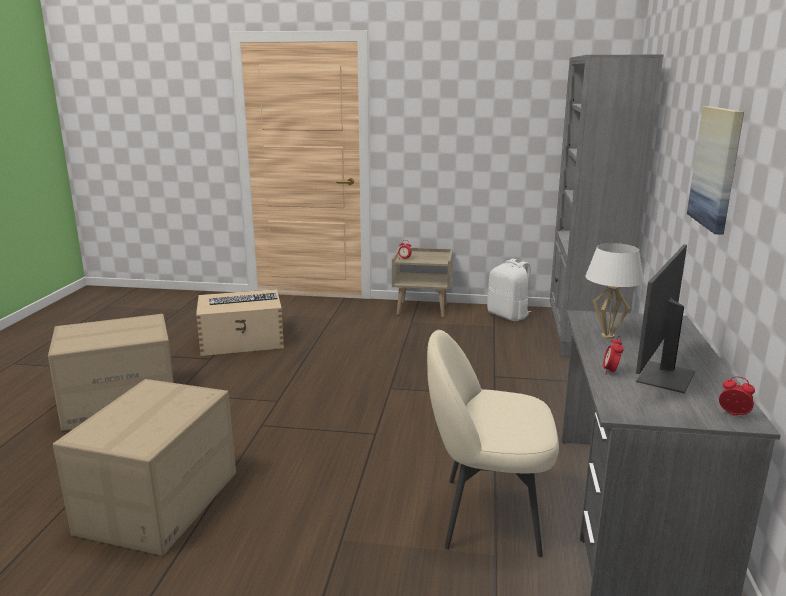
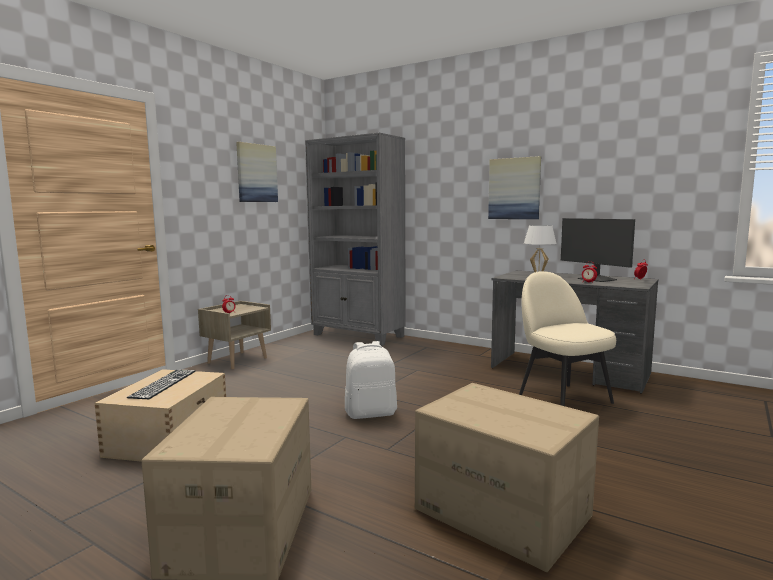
camera: 65 degrees left, 10 degrees down
beige chair [427,330,559,557] -> beige chair turned 120 degrees clockwise [519,271,616,406]
white backpack [487,258,531,321] -> white backpack moved to [345,341,397,419]
none -> picture [236,142,278,202]

